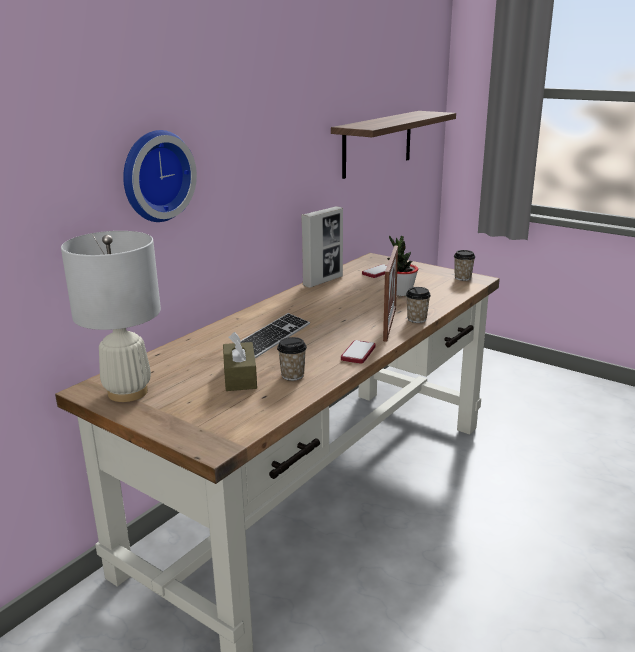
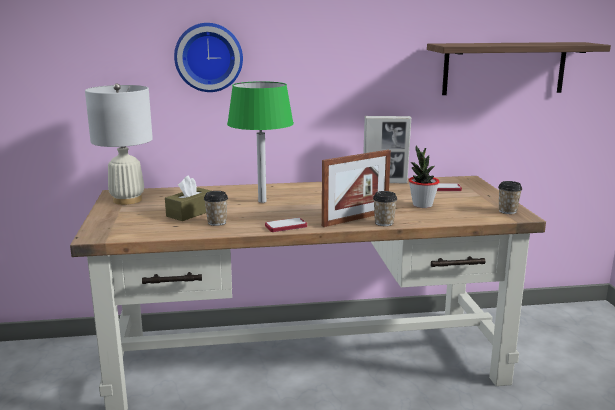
camera: 45 degrees right, 5 degrees down
keyboard [240,313,310,358] -> green table lamp [227,81,294,203]

